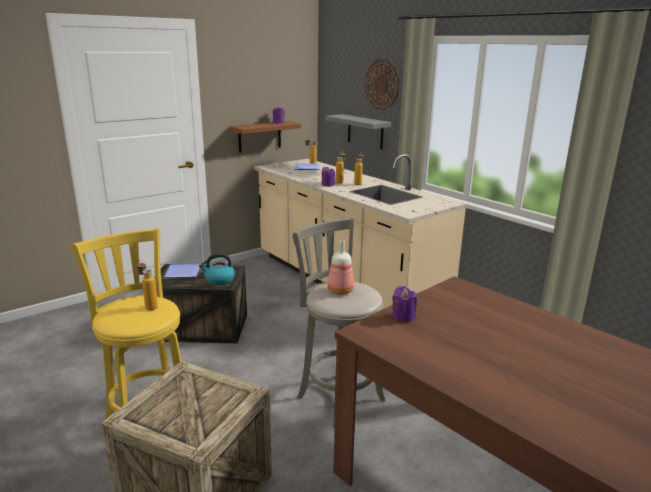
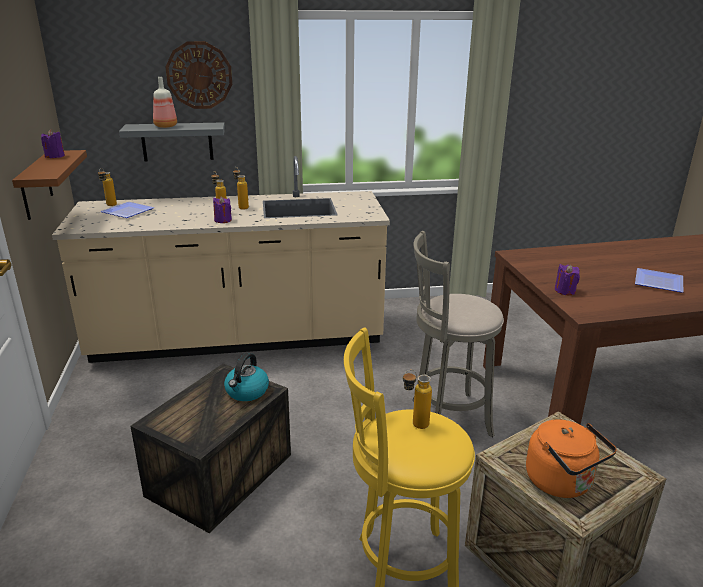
camera: 60 degrees left, 5 degrees up
plate [164,264,200,278] -> plate moved to [635,268,683,293]
bottle [327,240,354,295] -> bottle moved to [153,77,177,128]
none -> orange kettle [526,419,617,498]

